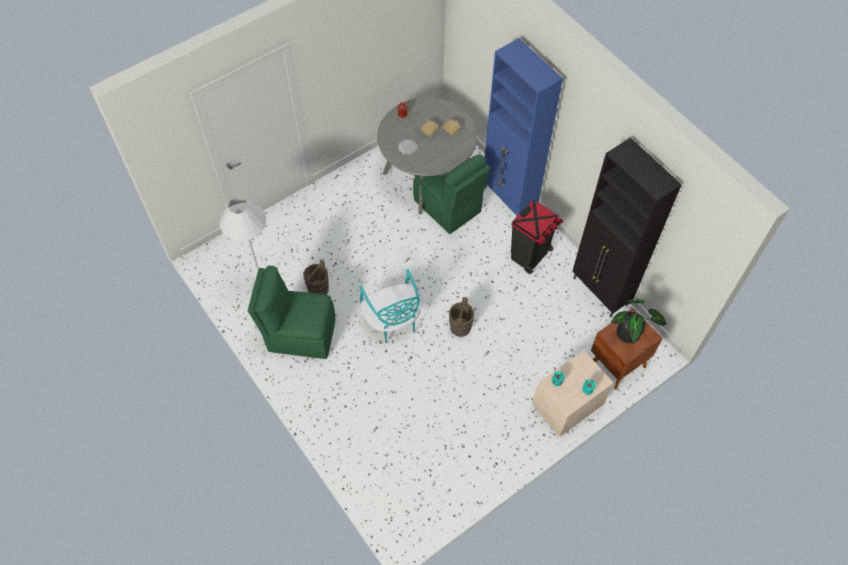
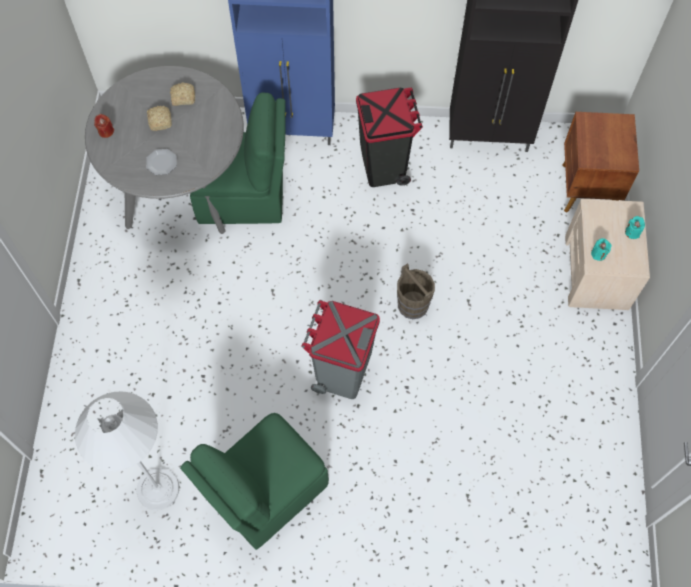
camera: 50 degrees left, 5 degrees up
brown bucket [303,259,329,294] -> none
turquoise chair [359,269,421,343] -> grey trash can [301,300,380,399]
potted plant [611,299,667,344] -> none

